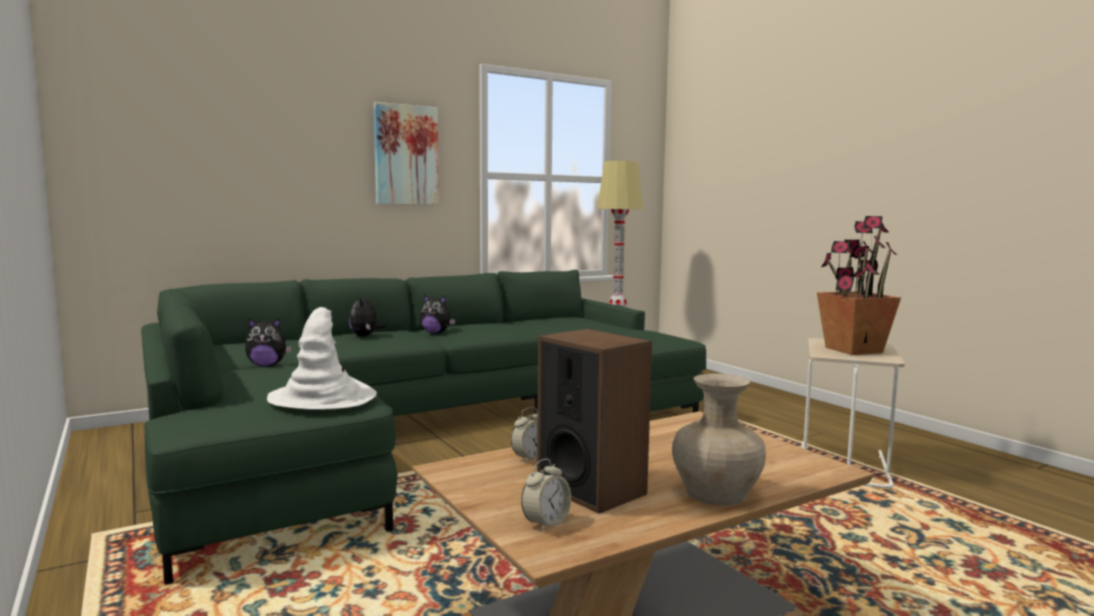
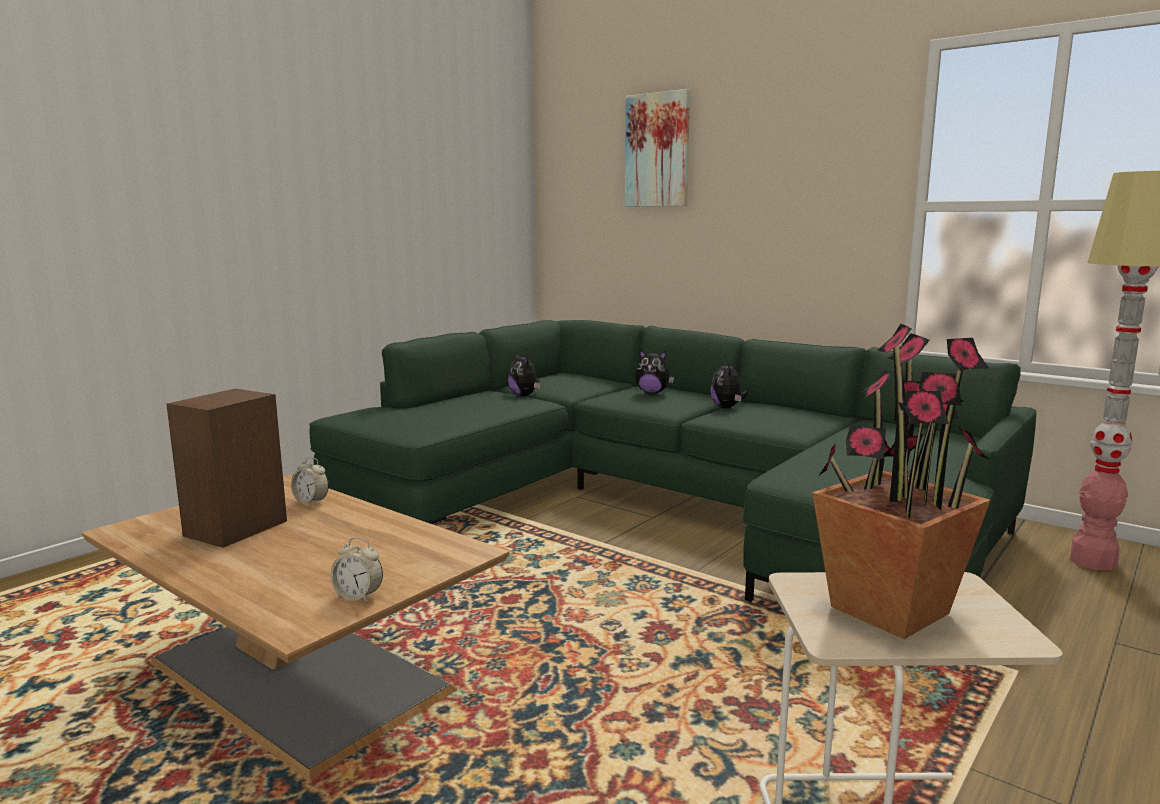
camera: 70 degrees right, 5 degrees up
white hat [267,307,377,410] -> none
plush toy [349,295,387,337] -> plush toy turned 135 degrees counterclockwise [635,350,674,393]
picture [374,102,439,205] -> picture moved to [625,89,690,207]
alarm clock [521,459,571,532] -> alarm clock moved to [331,537,383,603]
beige vase [672,373,766,506] -> none

